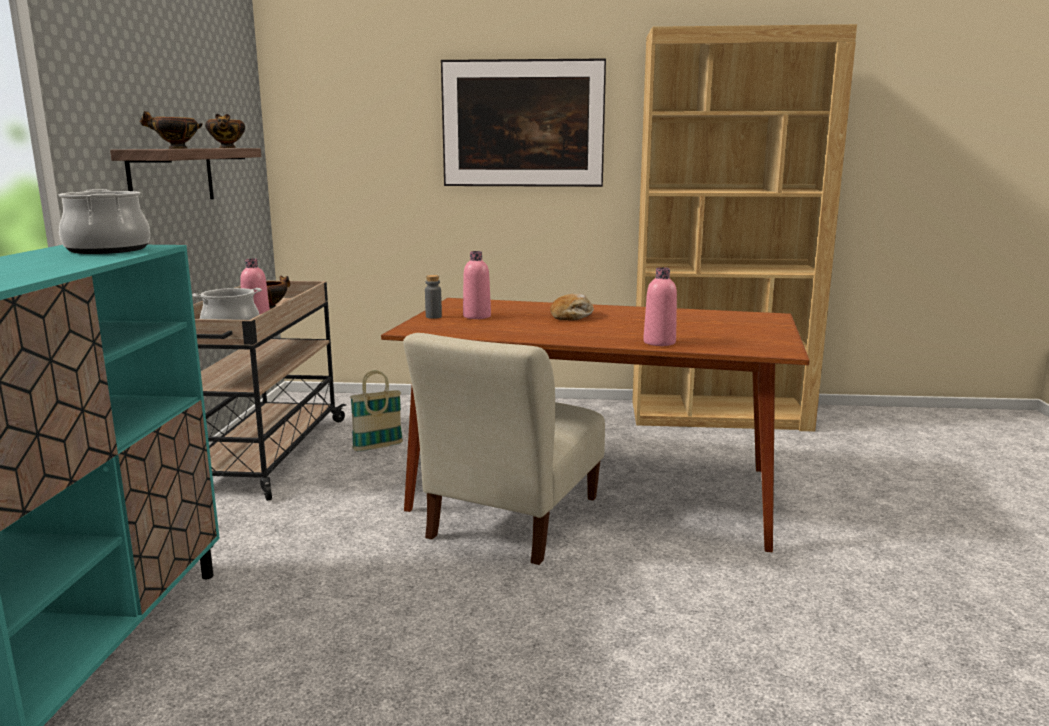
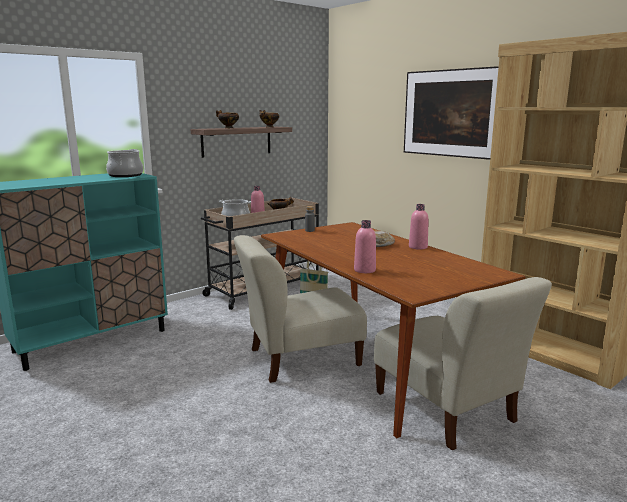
camera: 45 degrees right, 0 degrees up
pink bottle [463,251,491,319] -> pink bottle moved to [409,204,429,250]
none -> beige chair [374,277,552,450]

